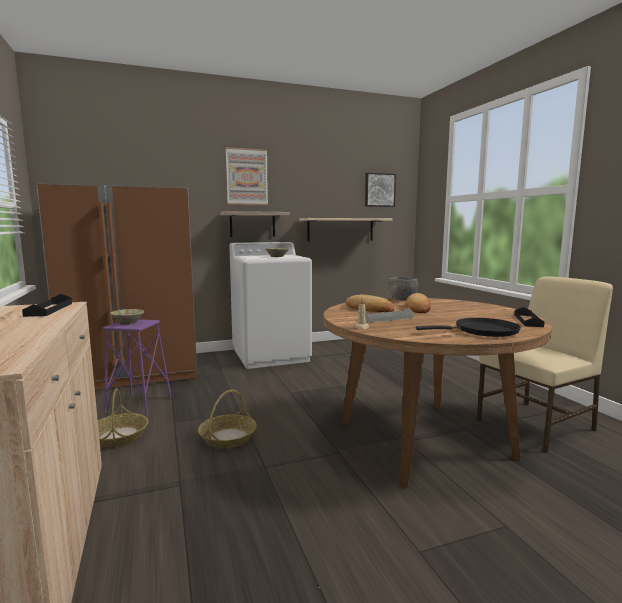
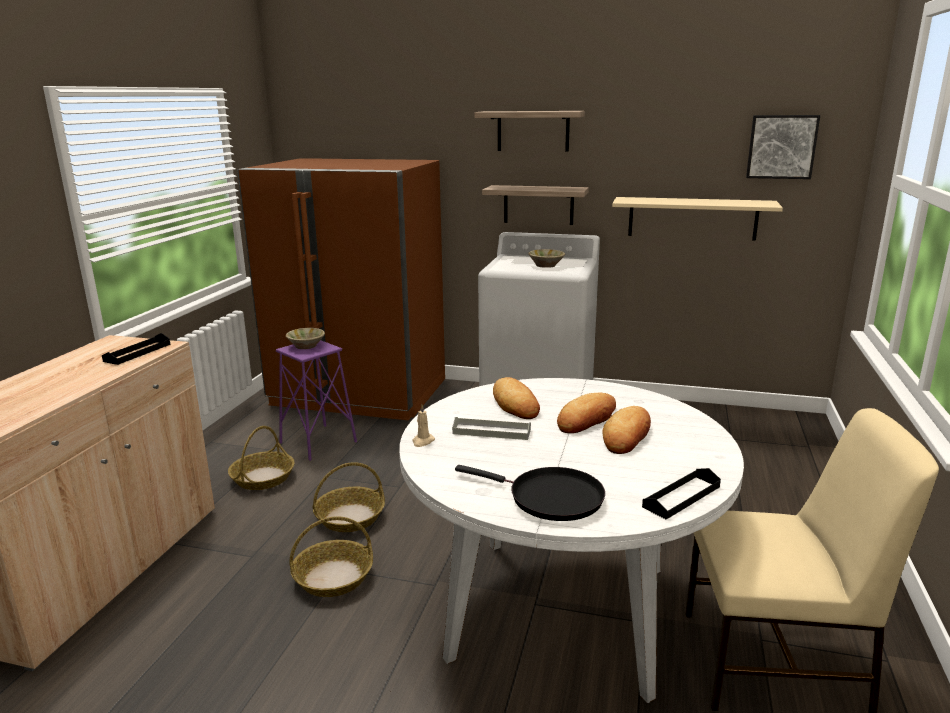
camera: 35 degrees right, 10 degrees up
picture [226,147,268,205] -> shelf [474,111,585,152]
brown dining table [323,298,552,488] -> white dining table [399,378,744,703]
grey bowl [388,277,418,300] -> none
none -> basket [290,516,373,597]
none -> bread [602,406,651,454]

